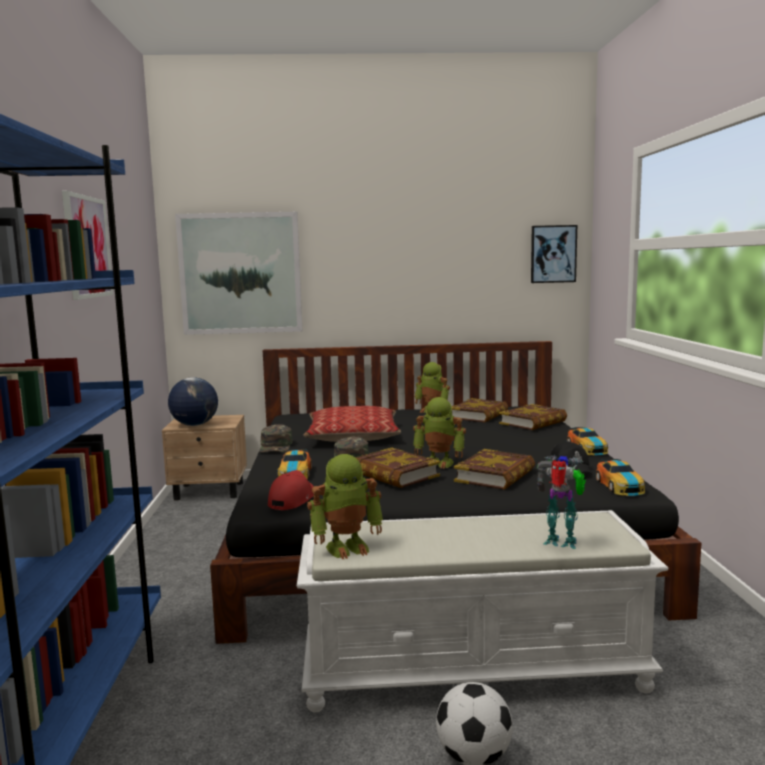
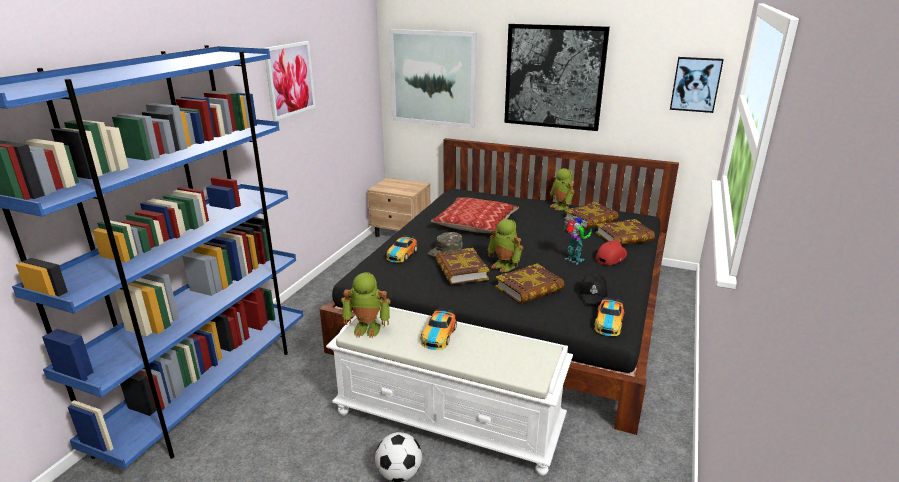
camera: 25 degrees right, 15 degrees up
globe [168,377,218,426] -> none
green cap [259,424,293,452] -> none
red cap [268,470,314,510] -> red cap moved to [596,240,627,265]
toy robot [537,455,586,549] -> toy robot moved to [564,216,592,264]
toy car [567,427,608,455] -> toy car moved to [421,309,457,350]
none -> picture [504,24,610,131]

